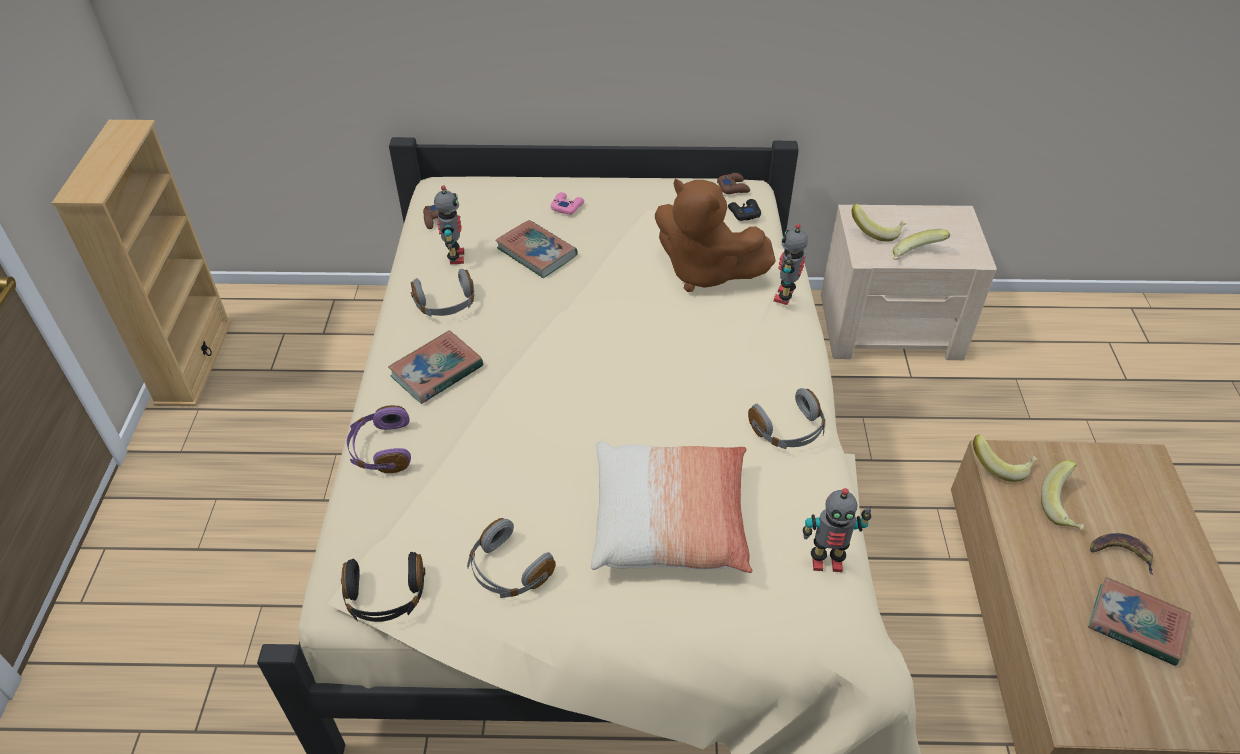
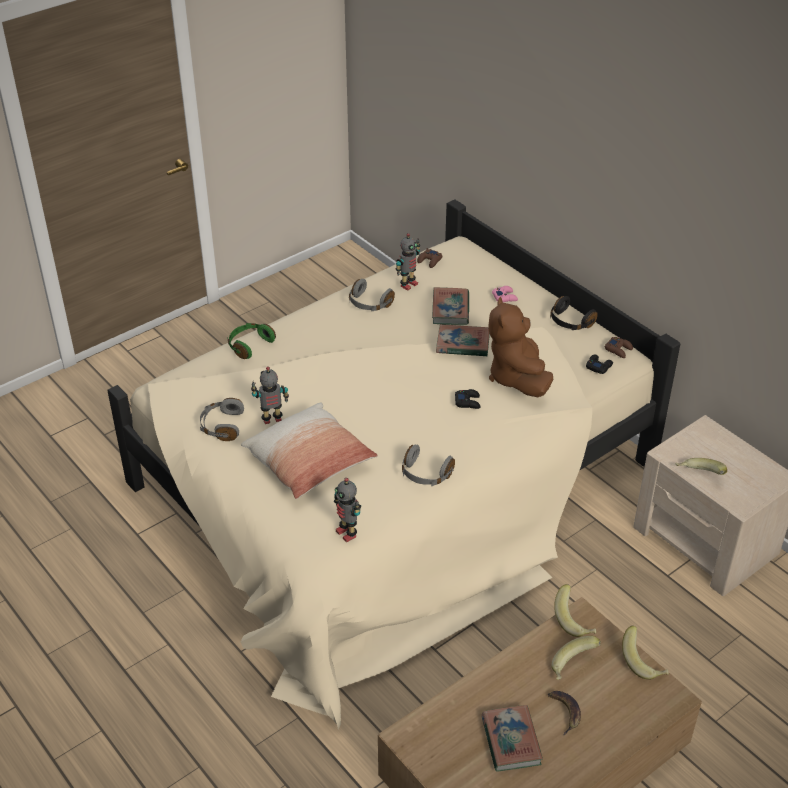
camera: 50 degrees right, 5 degrees down
beige bookcase [52,120,232,406] -> none
black headphones [341,552,425,622] -> black headphones moved to [550,296,598,330]
purple headphones [347,405,411,473] -> green headphones [227,323,276,359]
book [388,330,483,404] -> book moved to [436,324,490,356]
toy robot [774,224,808,305] -> toy robot moved to [251,366,289,424]
banana [851,204,906,242] -> banana moved to [622,626,669,680]
none -> black game controller [455,389,480,409]

